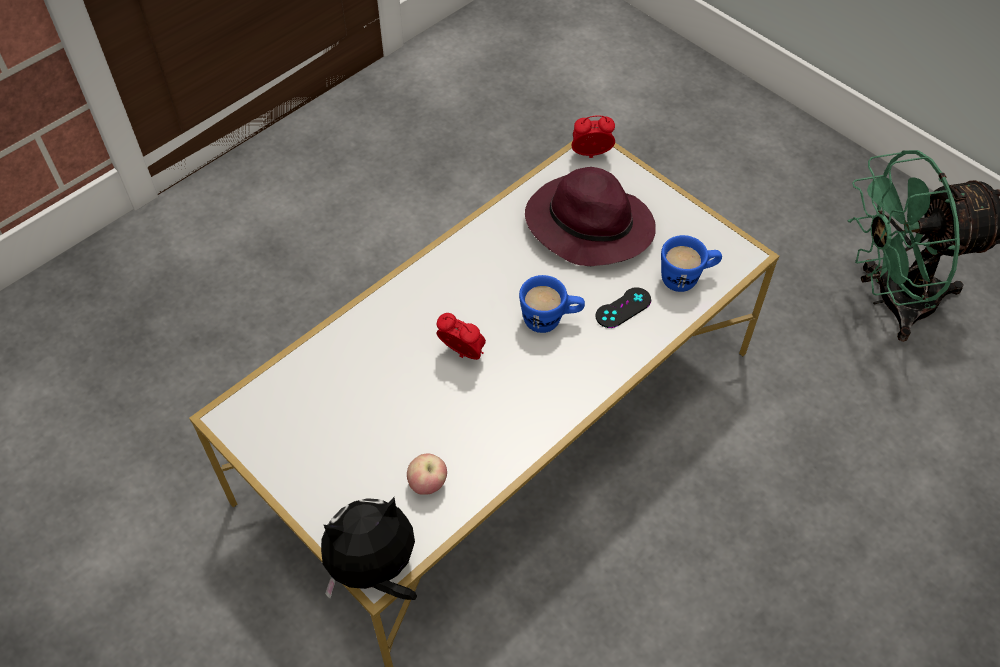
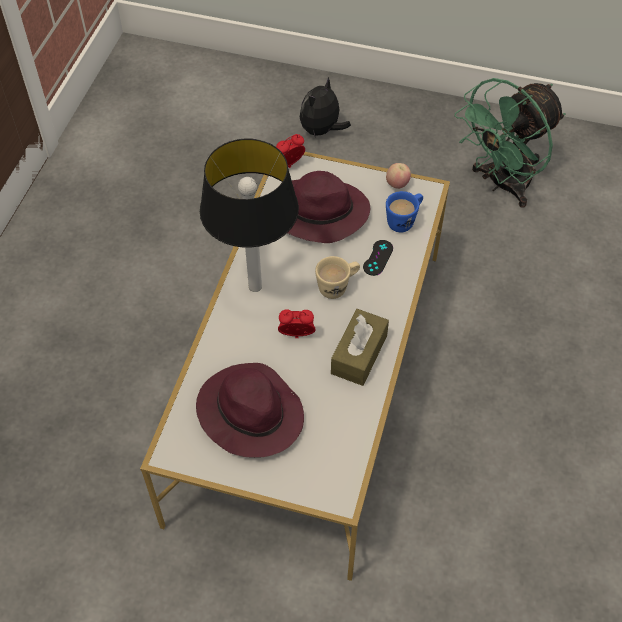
camera: 30 degrees left, 0 degrees up
plush toy [321,497,417,600] -> plush toy moved to [300,76,351,138]
apple [407,453,447,495] -> apple moved to [386,163,411,189]
blue mug [519,275,585,333] -> beige mug [315,256,360,299]
none -> purple hat [196,363,304,458]
none -> table lamp [200,139,299,292]
none -> brown tissue box [331,309,389,386]

